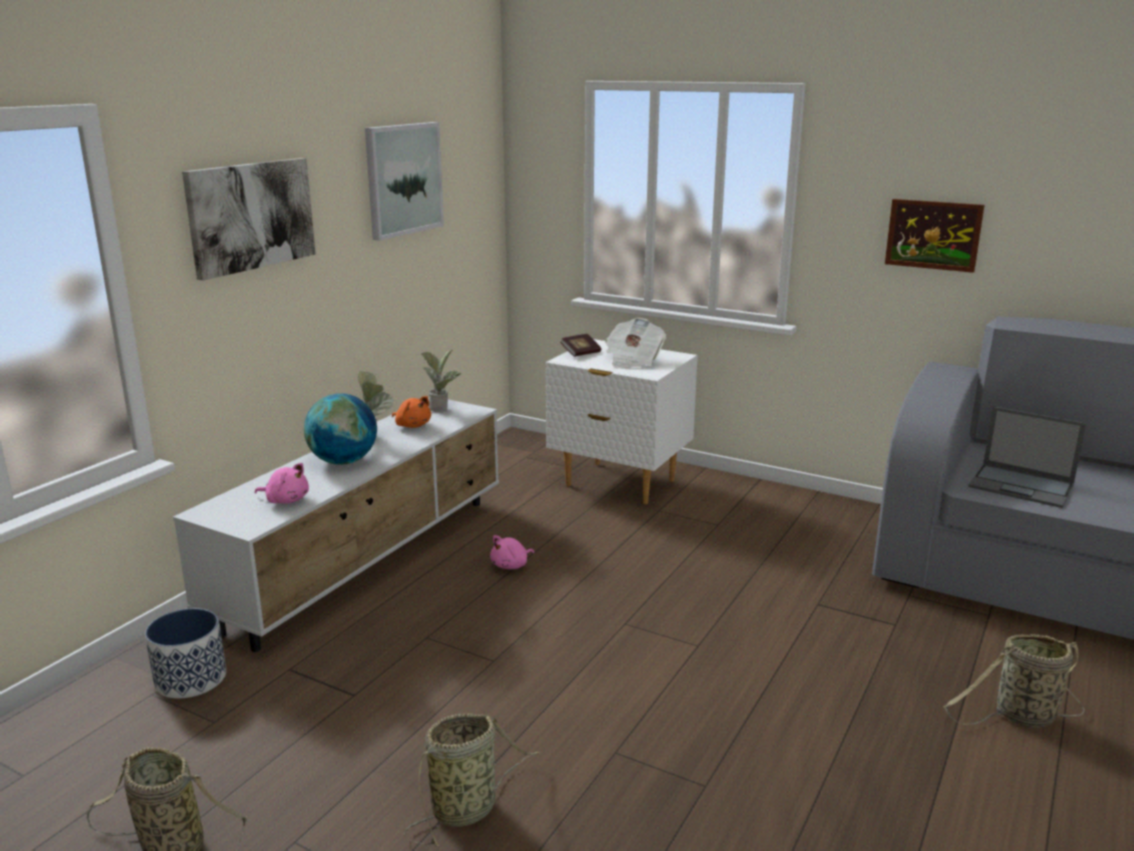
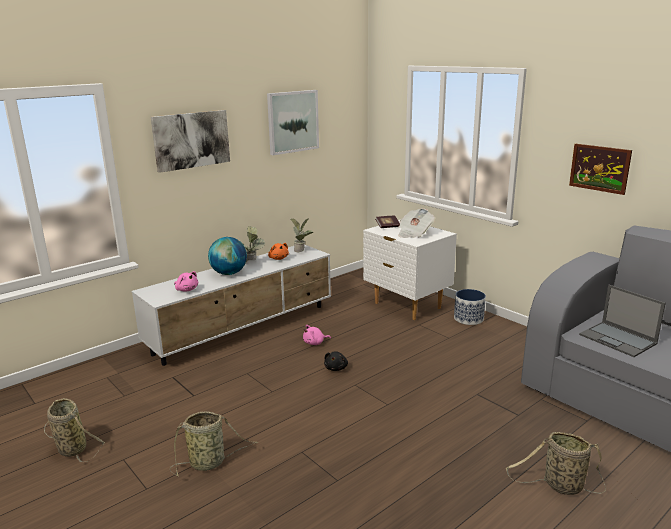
camera: 20 degrees right, 0 degrees up
planter [145,608,226,699] -> planter moved to [454,289,486,325]
none -> black plush toy [324,351,348,371]

